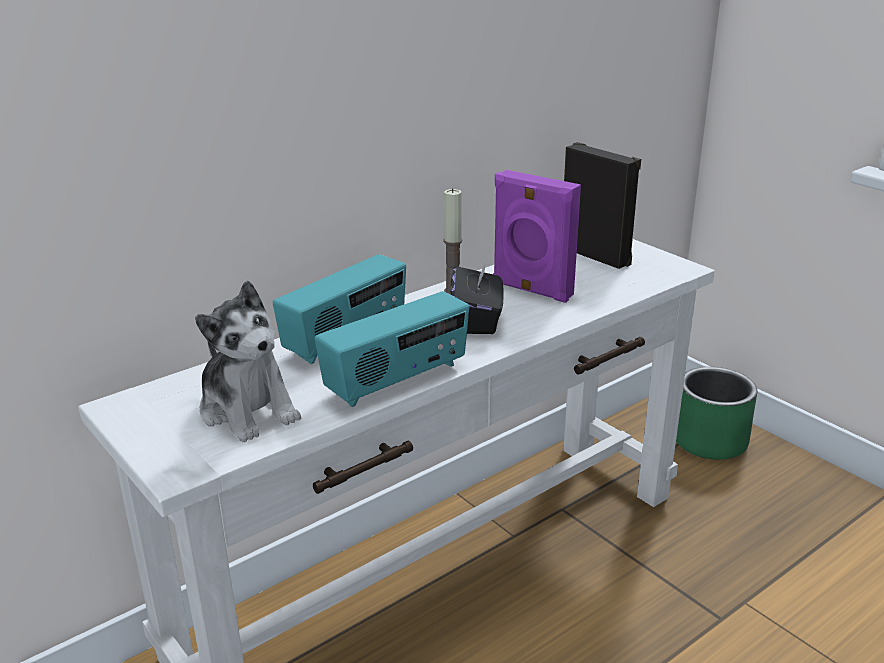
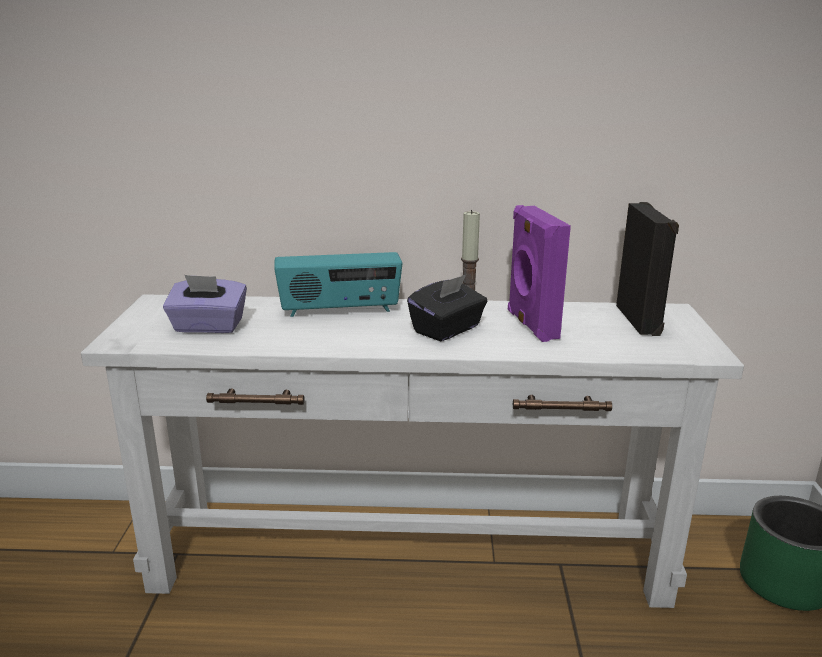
camera: 40 degrees right, 5 degrees down
plush toy [195,280,301,442] -> purple tissue box [163,275,247,333]
radio [315,291,469,407] -> none

